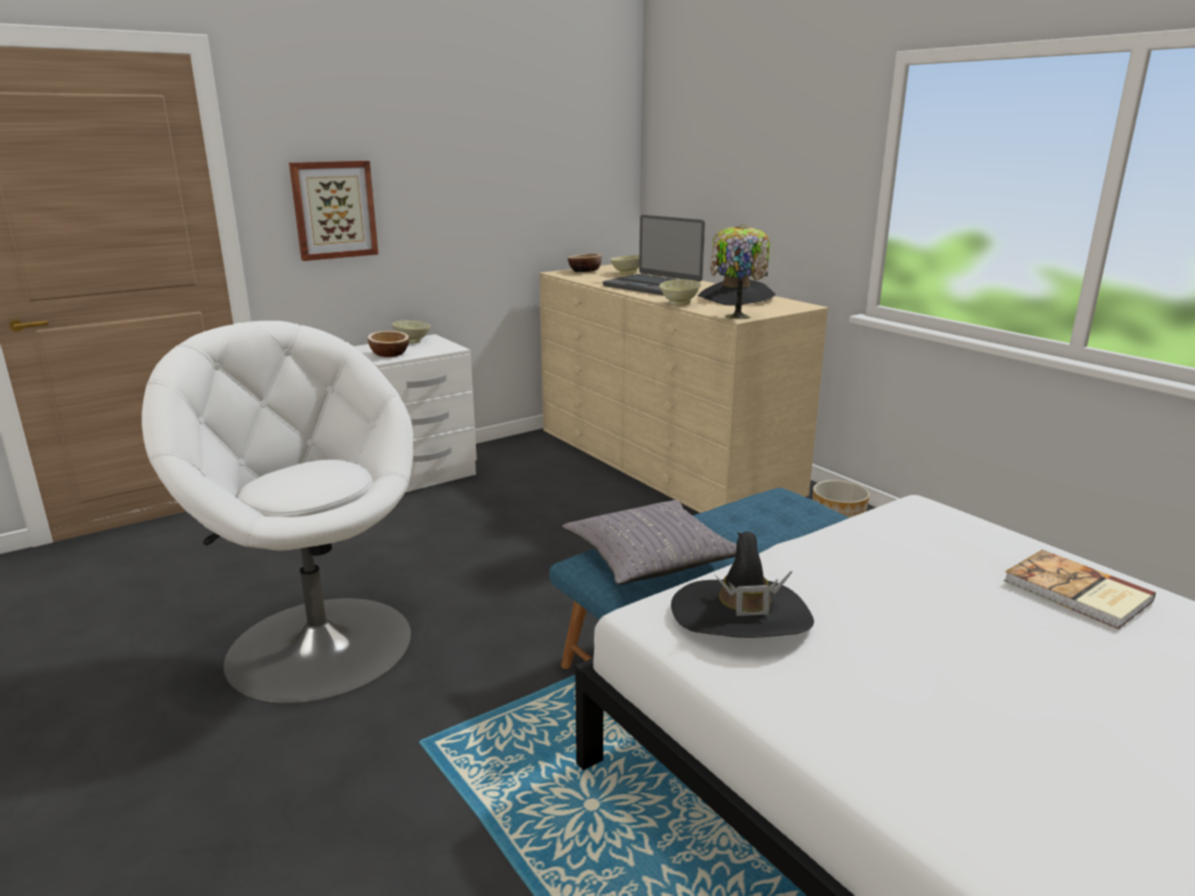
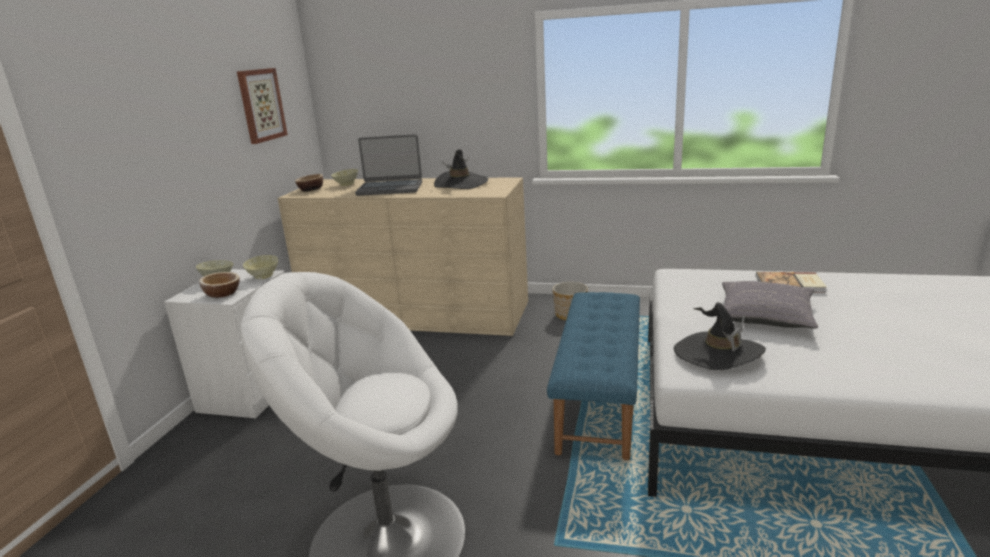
camera: 40 degrees left, 0 degrees up
picture [289,161,378,261] -> picture moved to [237,68,288,144]
grey pillow [562,500,737,585] -> grey pillow moved to [722,281,818,329]
beige bowl [659,279,700,305] -> beige bowl moved to [243,255,278,279]
table lamp [710,224,770,319] -> none

